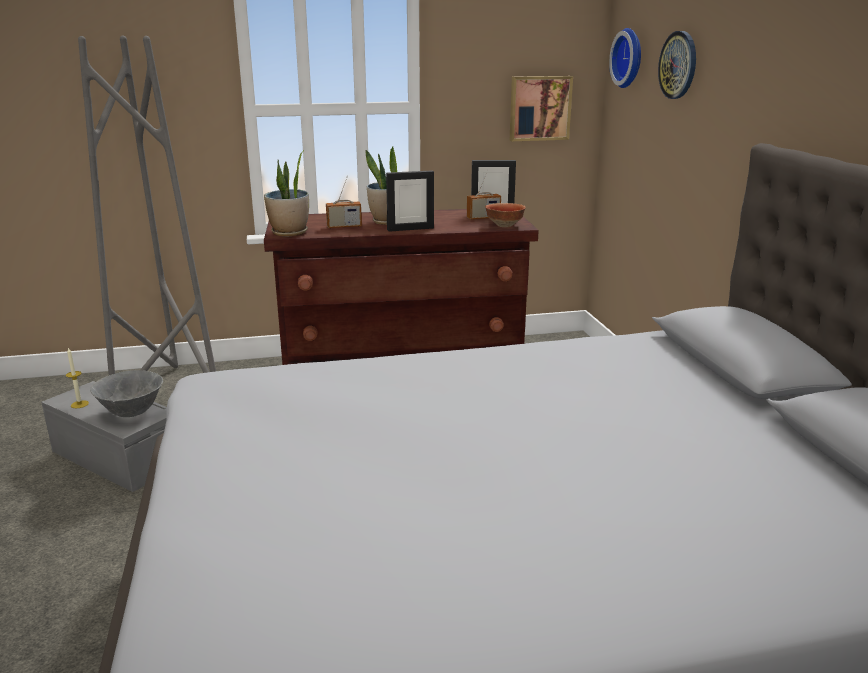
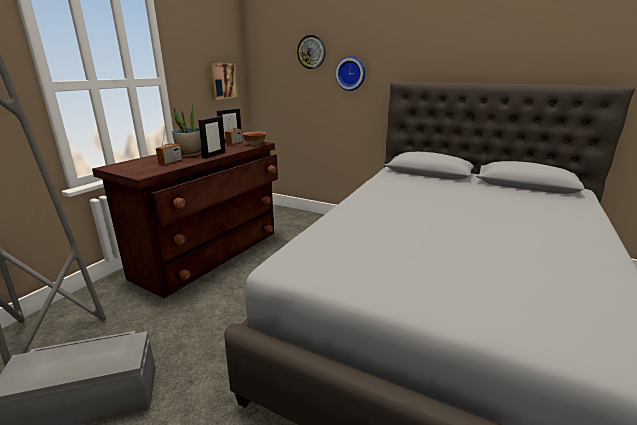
camera: 50 degrees left, 0 degrees up
candle [66,348,89,408] -> none
grey bowl [90,370,163,417] -> none
potted plant [264,150,309,236] -> none
wall clock [609,28,641,88] -> wall clock moved to [336,56,365,91]

